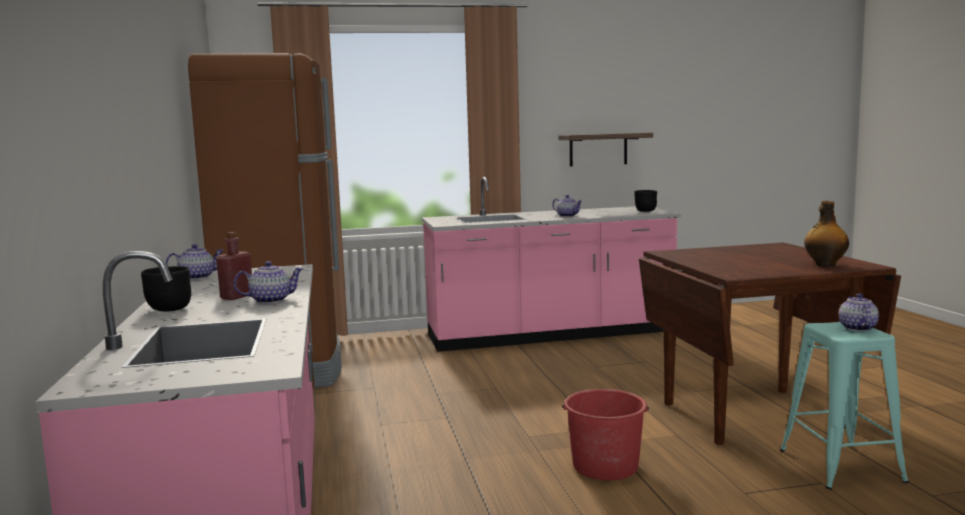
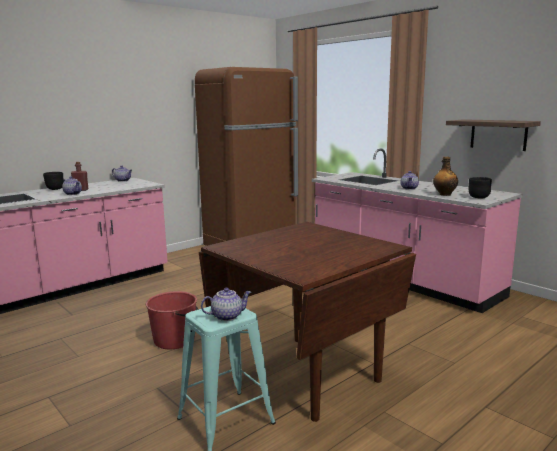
camera: 60 degrees right, 5 degrees up
bottle [804,201,849,267] -> bottle moved to [433,157,458,196]

